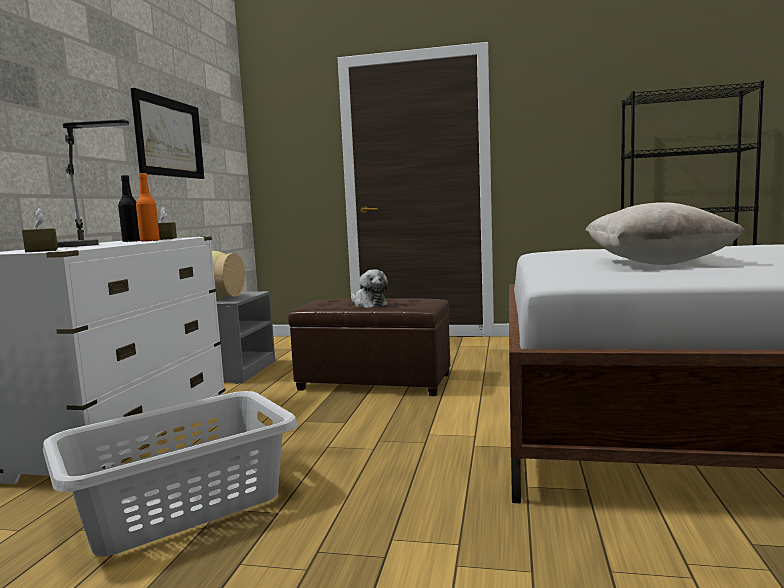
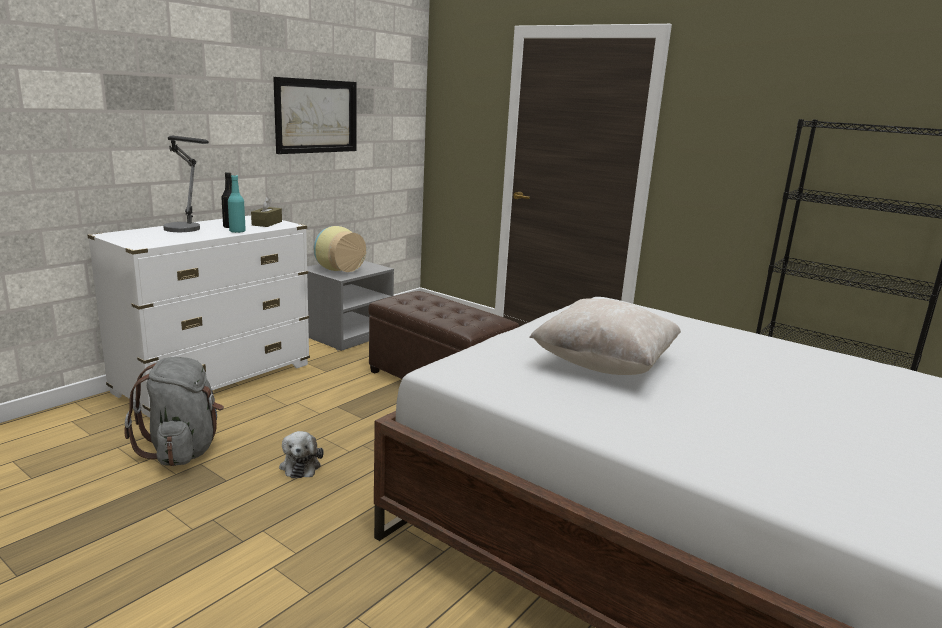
camera: 25 degrees right, 10 degrees up
brown tissue box [22,208,58,252] -> none
grey laundry basket [43,391,298,557] -> grey backpack [124,357,224,466]
orange bottle [136,173,160,242] -> turquoise bottle [228,175,246,233]
plush toy [351,269,388,308] -> plush toy moved to [279,431,324,478]

